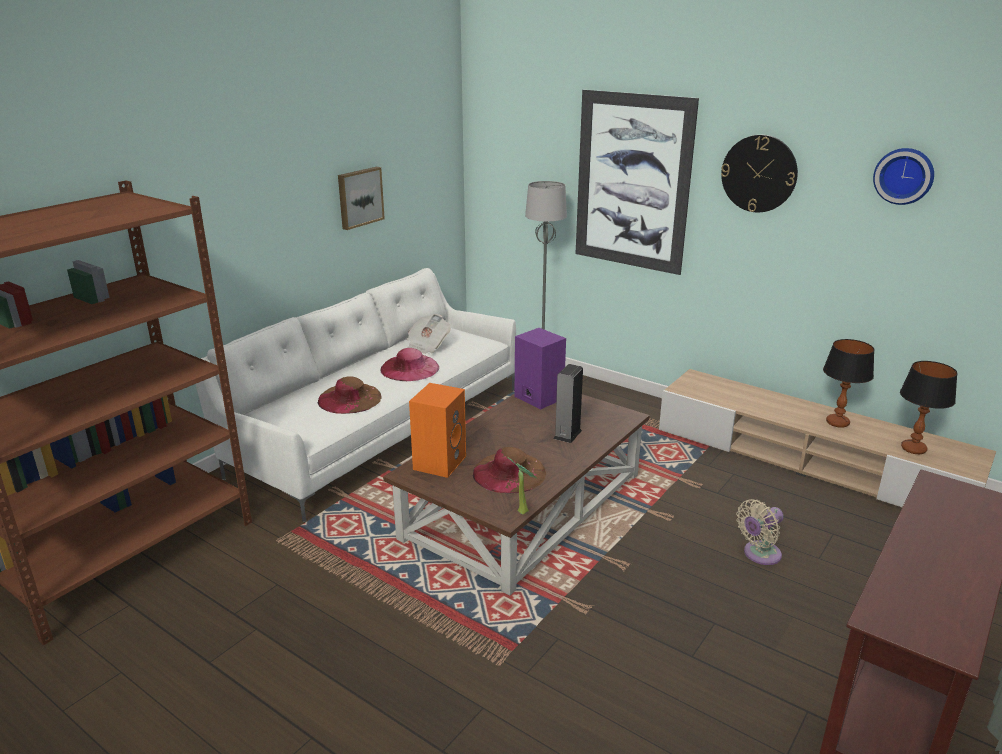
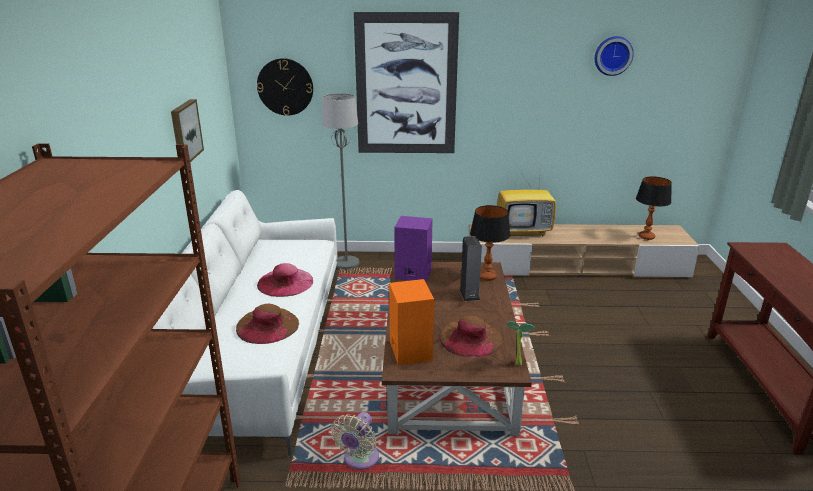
camera: 35 degrees left, 0 degrees up
newspaper [406,314,451,354] -> none
wall clock [721,135,798,212] -> wall clock moved to [257,58,313,116]
beige fan [736,499,784,565] -> beige fan moved to [331,412,379,470]
table lamp [823,339,875,428] -> table lamp moved to [470,205,510,281]
none -> television [497,172,556,236]

